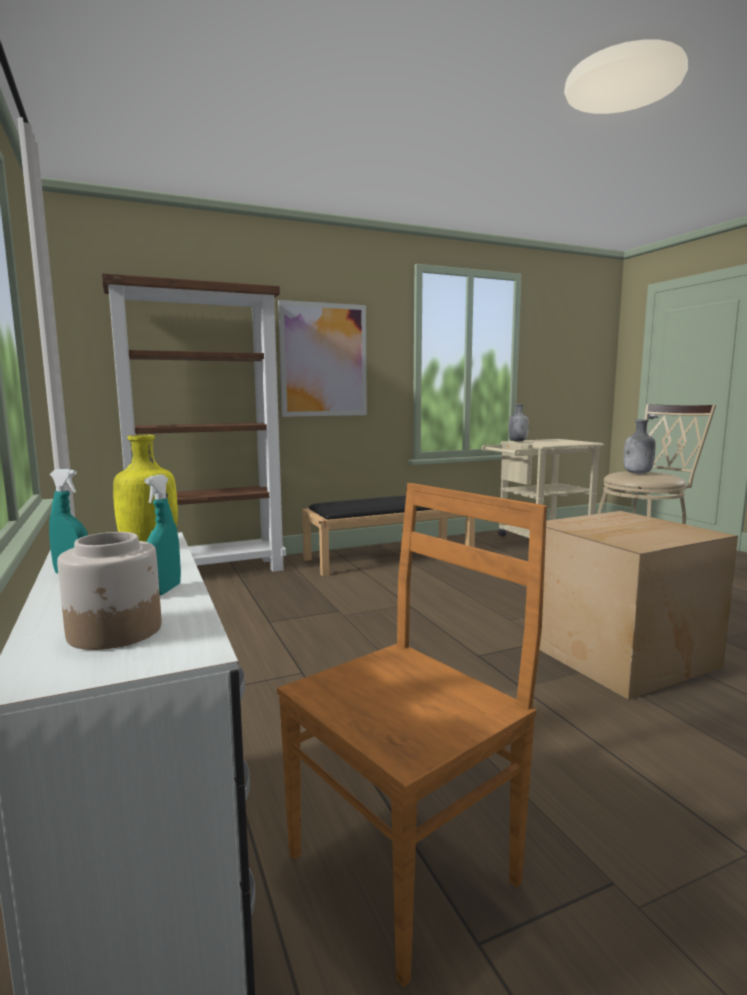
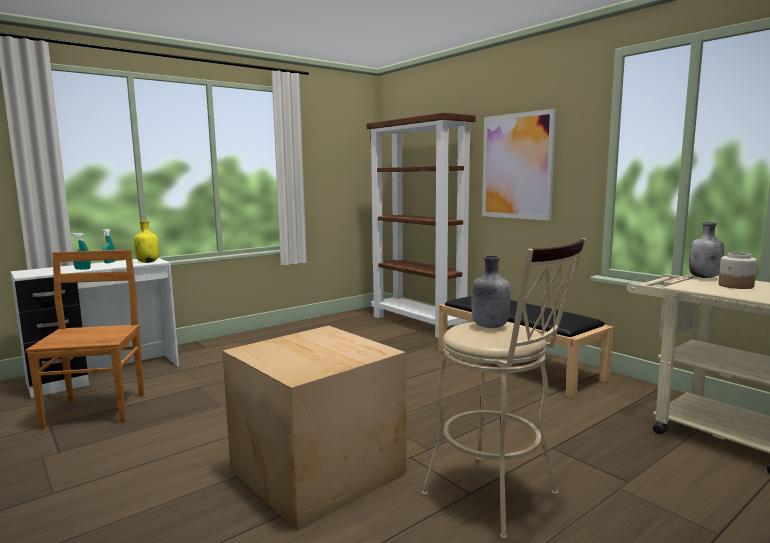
camera: 75 degrees right, 0 degrees up
jar [57,532,162,650] -> jar moved to [718,252,757,289]
brown chair [277,483,547,988] -> brown chair turned 135 degrees counterclockwise [25,250,144,430]

